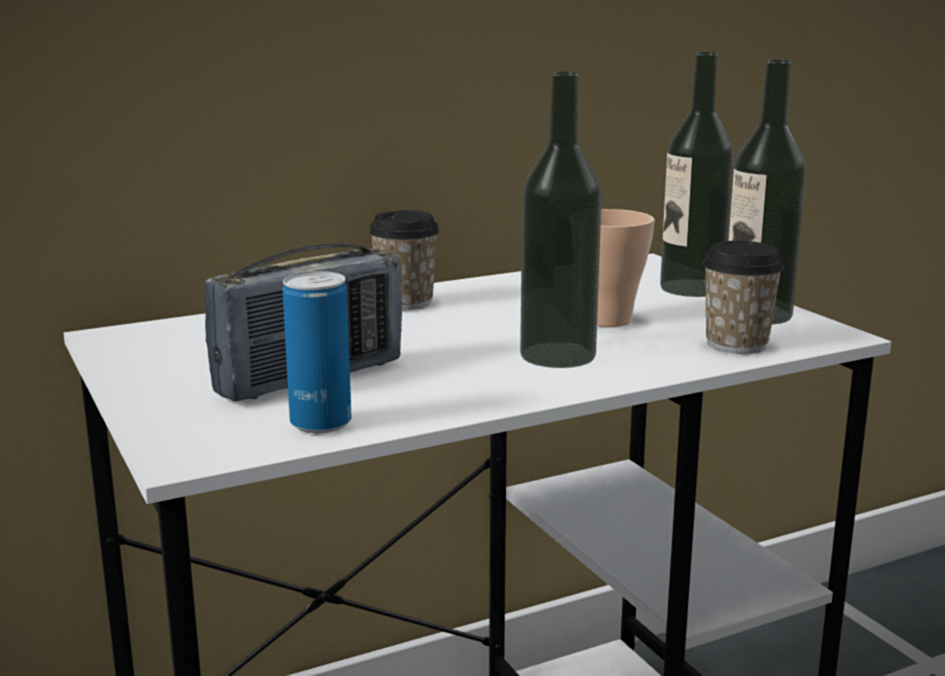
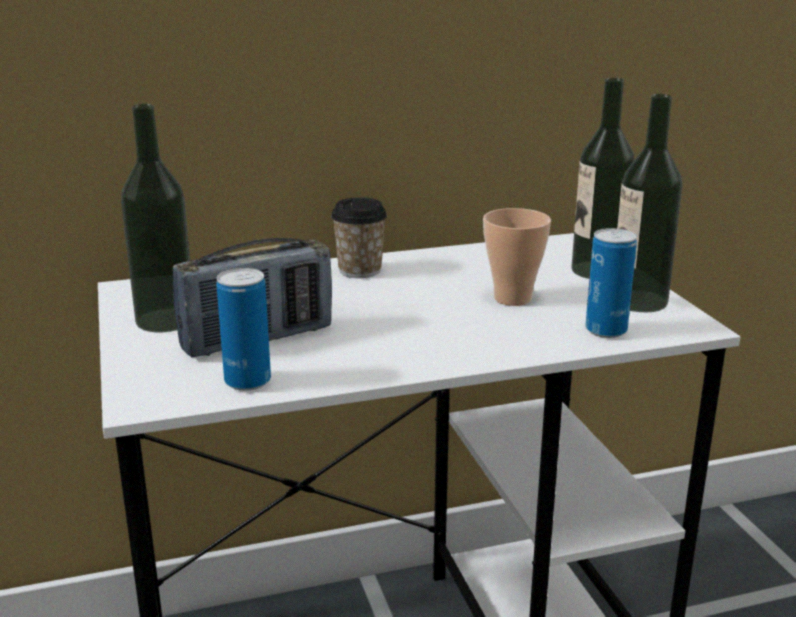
camera: 10 degrees right, 5 degrees up
bottle [520,71,602,368] -> bottle moved to [121,104,190,332]
cup [703,241,784,354] -> can [585,228,637,338]

